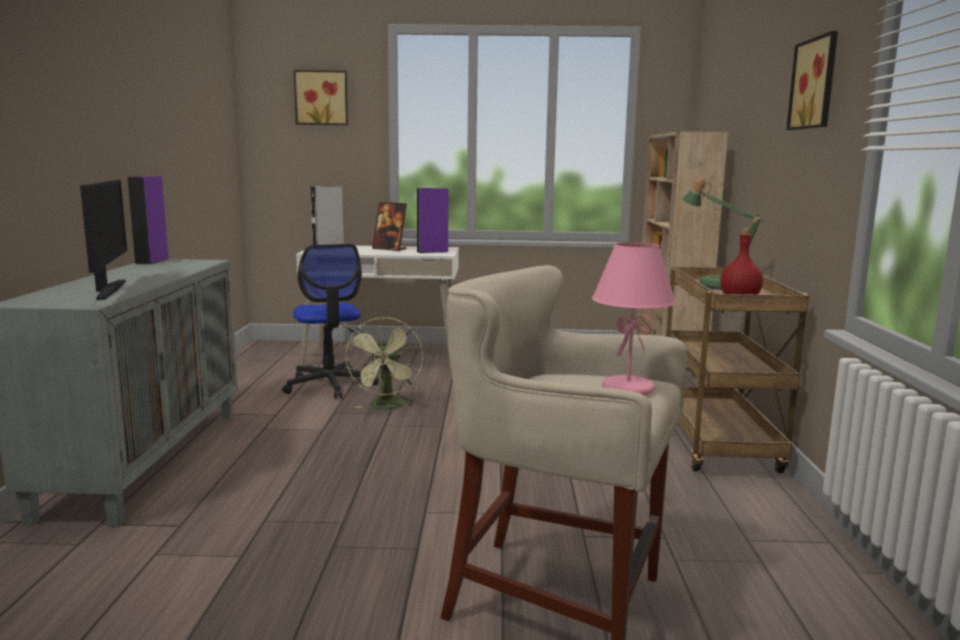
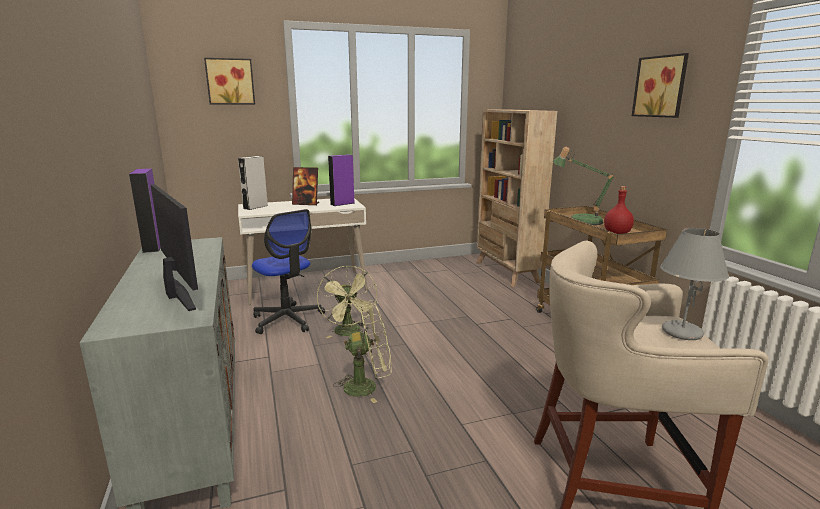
camera: 20 degrees left, 5 degrees up
pink table lamp [592,242,676,396] -> grey table lamp [660,228,729,340]
none -> green fan [333,303,391,403]

